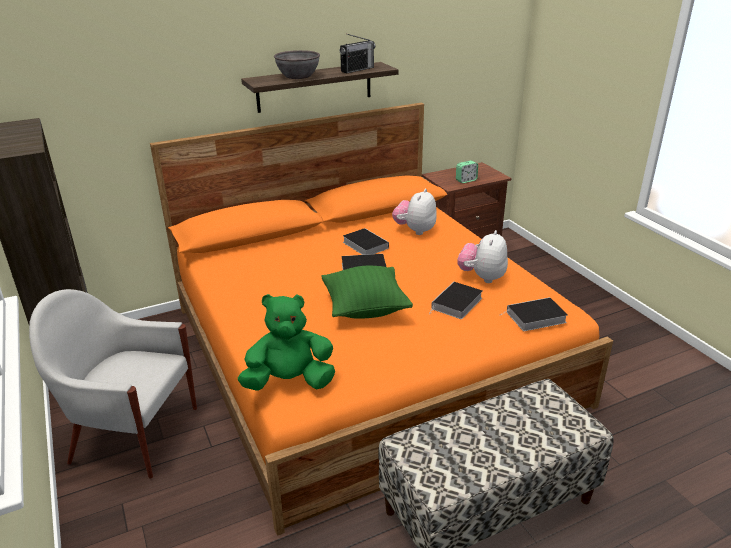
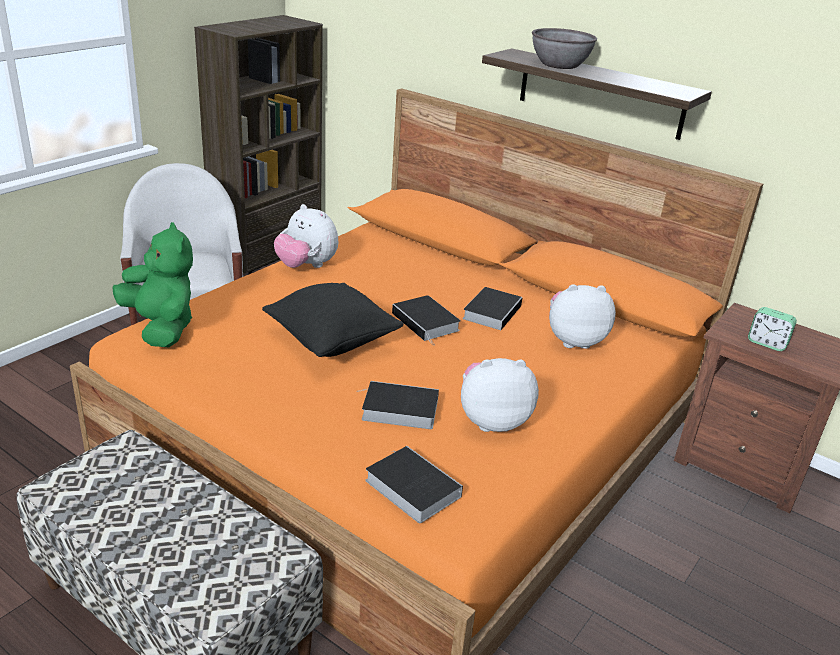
camera: 60 degrees right, 0 degrees up
green pillow [322,266,413,319] -> black pillow [262,283,404,357]
radio [340,34,376,73] -> none
none -> plush toy [274,204,338,268]

